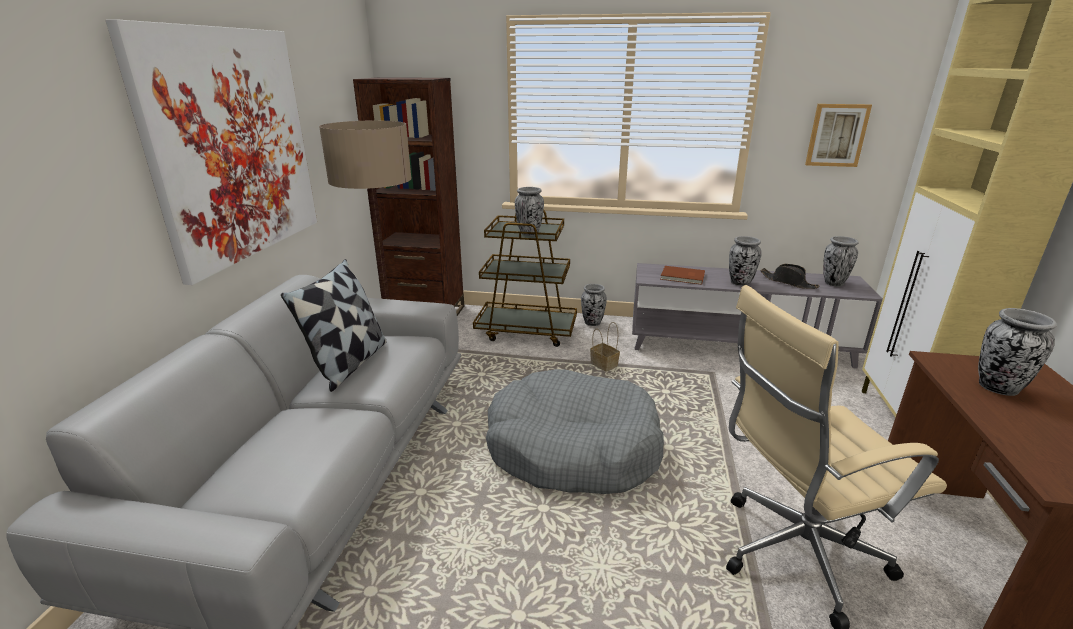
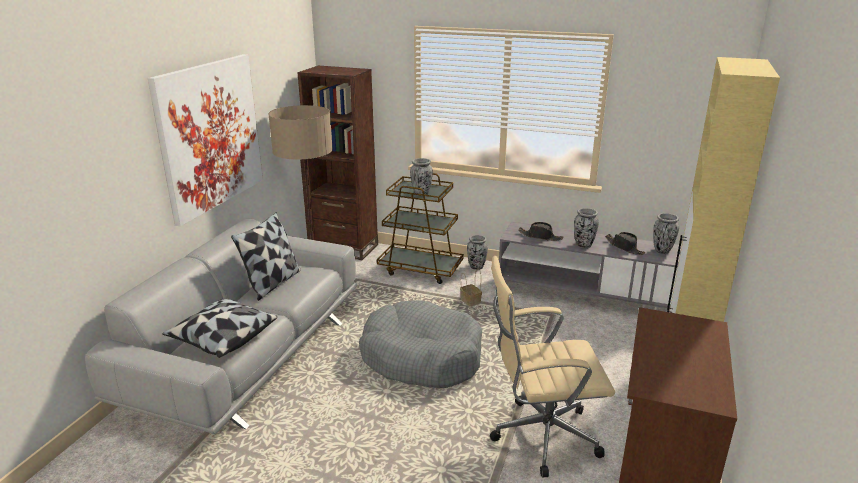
camera: 10 degrees right, 0 degrees up
brown book [661,266,705,285] -> black hat [518,222,563,241]
picture [805,104,872,167] -> none
vase [978,308,1057,396] -> none
none -> pillow [162,299,277,358]

